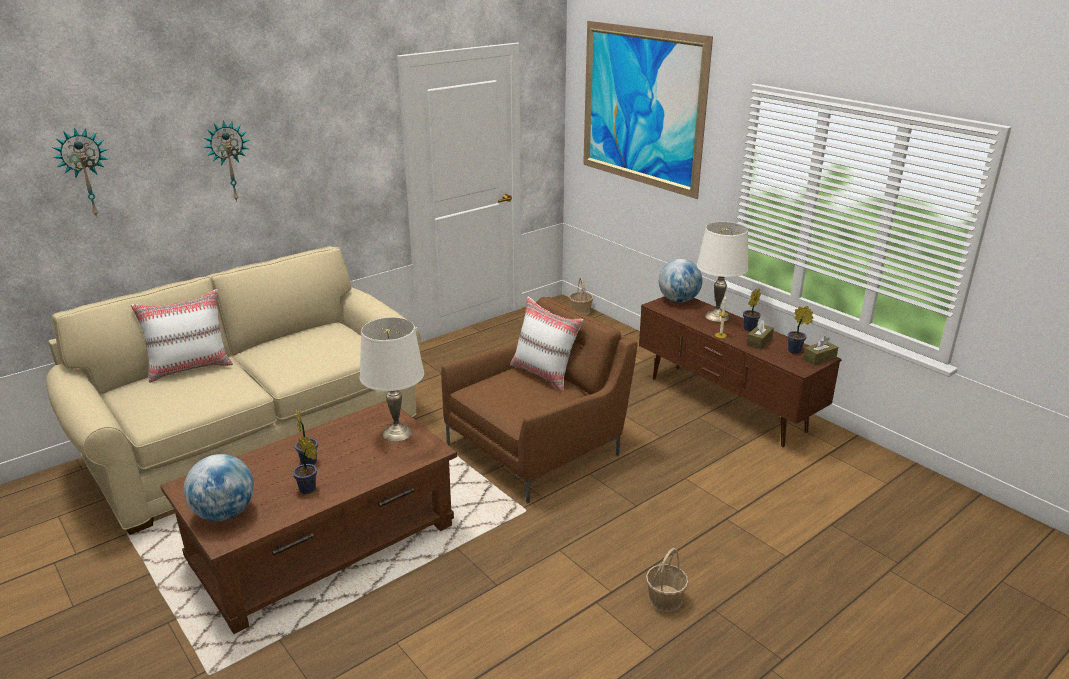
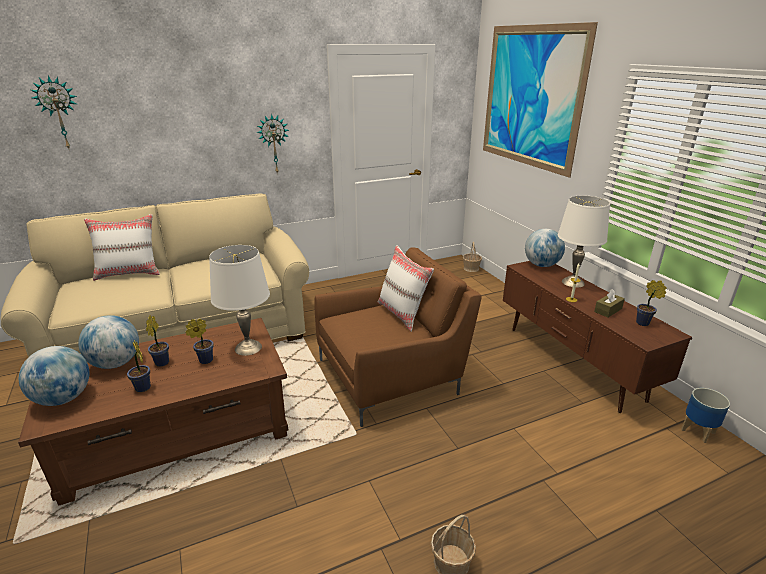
camera: 15 degrees right, 0 degrees up
wall clock [204,120,249,202] -> wall clock moved to [257,114,289,173]
potted plant [743,289,761,332] -> potted plant moved to [186,319,213,364]
brown tissue box [803,336,838,366] -> none
none -> globe [78,315,139,369]
none -> planter [681,388,730,443]

